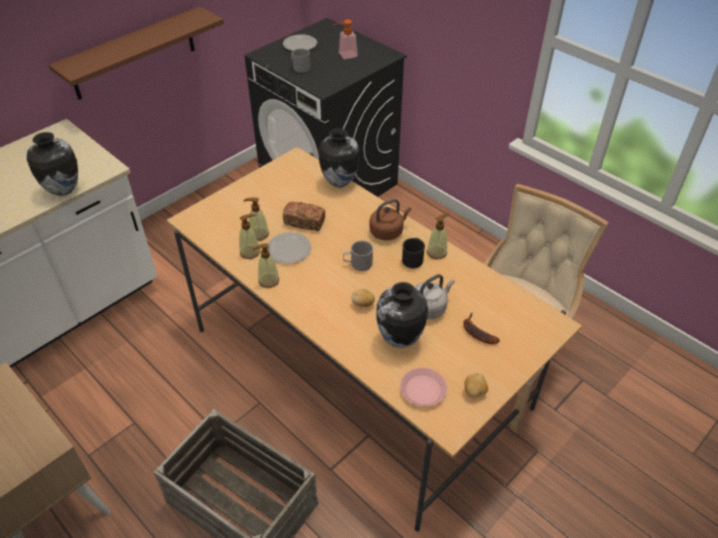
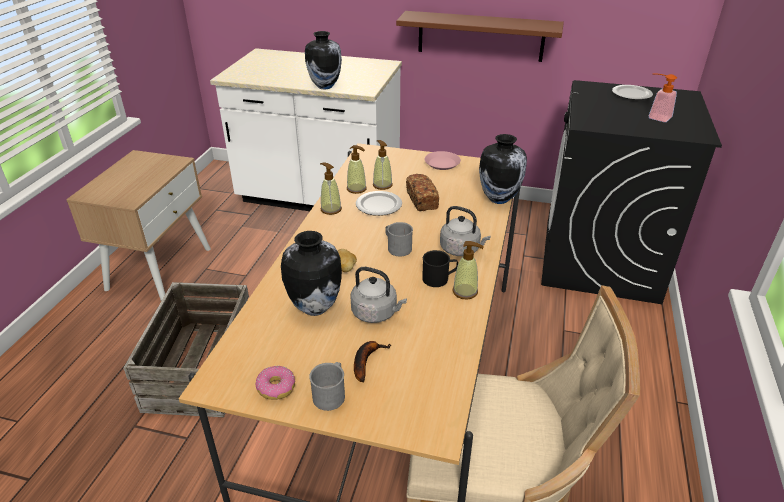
camera: 60 degrees right, 10 degrees down
grey mug [291,48,310,73] -> grey mug moved to [309,362,345,411]
brown kettle [369,199,411,240] -> grey kettle [440,206,491,256]
pink plate [400,368,447,407] -> pink plate moved to [424,151,461,170]
potato [464,373,488,398] -> donut [255,366,295,400]

